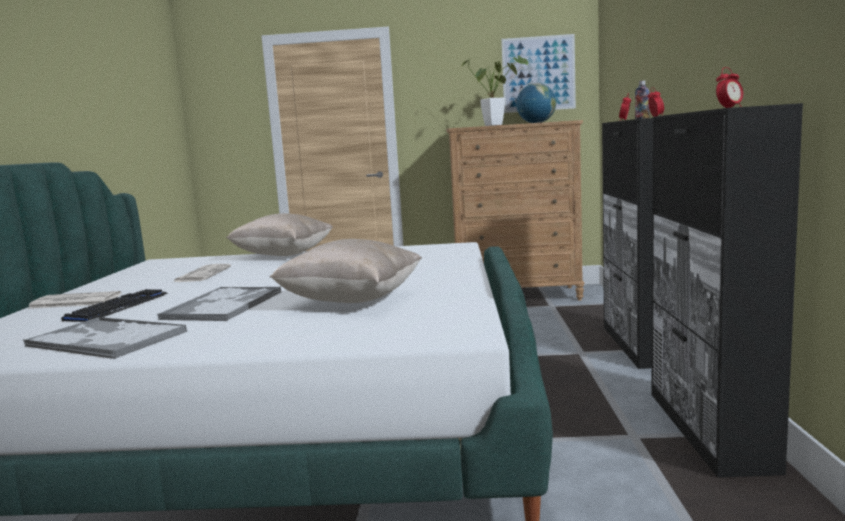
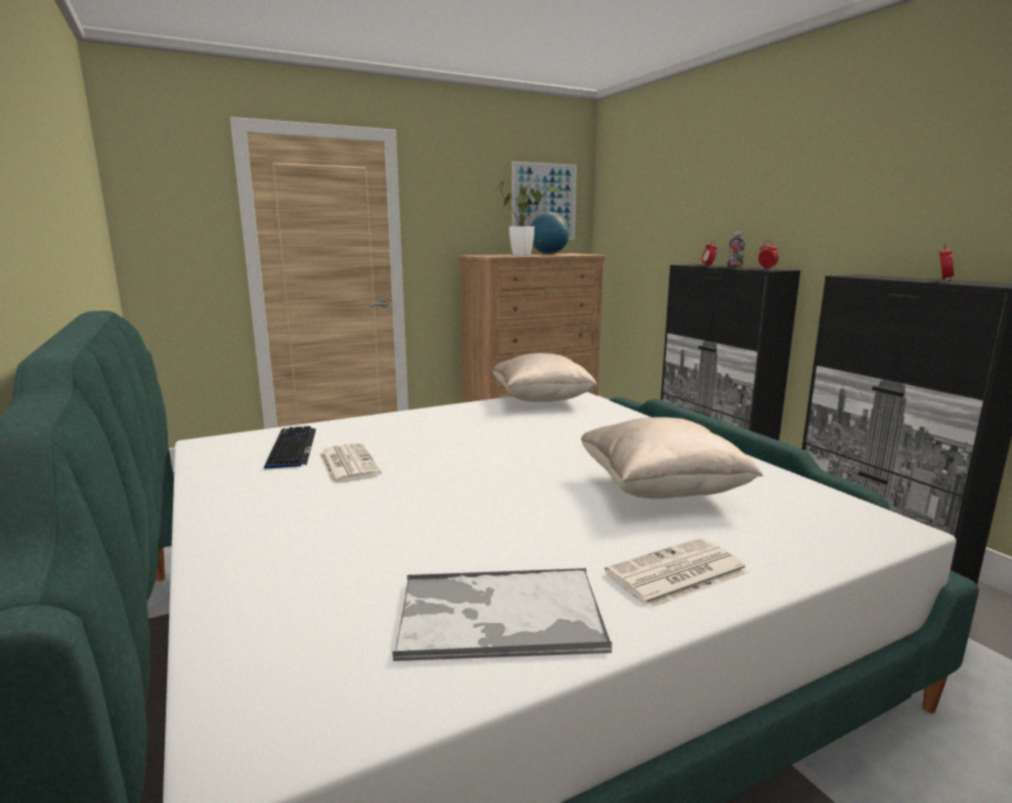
camera: 30 degrees left, 5 degrees up
newspaper [27,291,121,309] -> newspaper moved to [605,538,749,609]
keyboard [61,289,168,322] -> keyboard moved to [264,426,316,469]
tray [157,287,281,321] -> none
beige pillow [226,213,333,256] -> beige pillow moved to [493,353,597,402]

